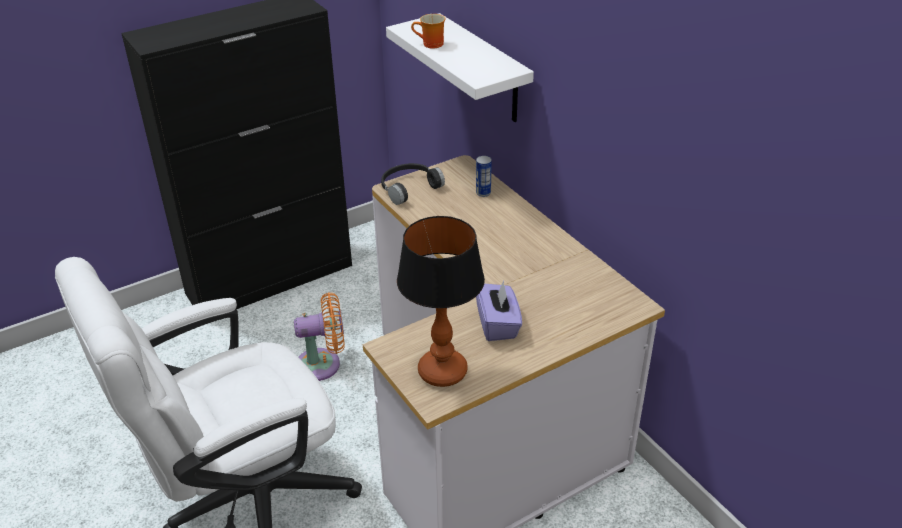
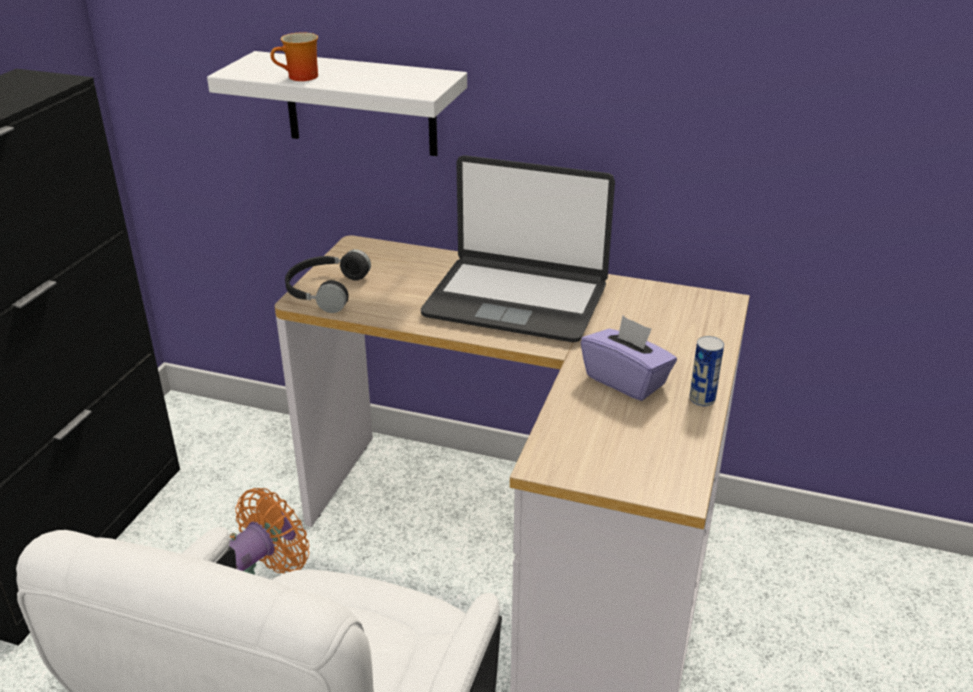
camera: 40 degrees left, 5 degrees down
table lamp [397,216,485,387] -> none
can [476,156,492,197] -> can moved to [689,336,724,406]
none -> laptop [421,155,615,342]

